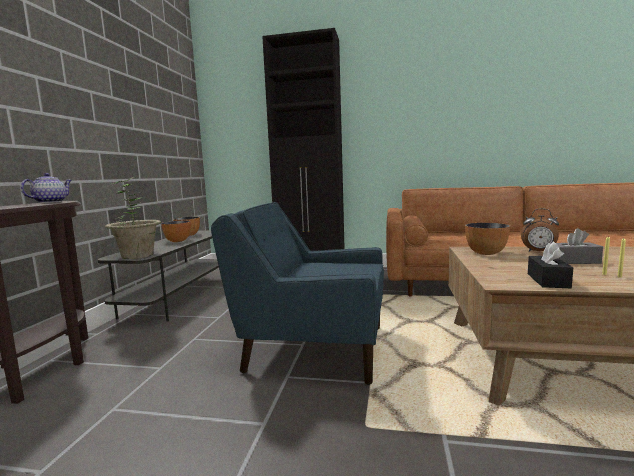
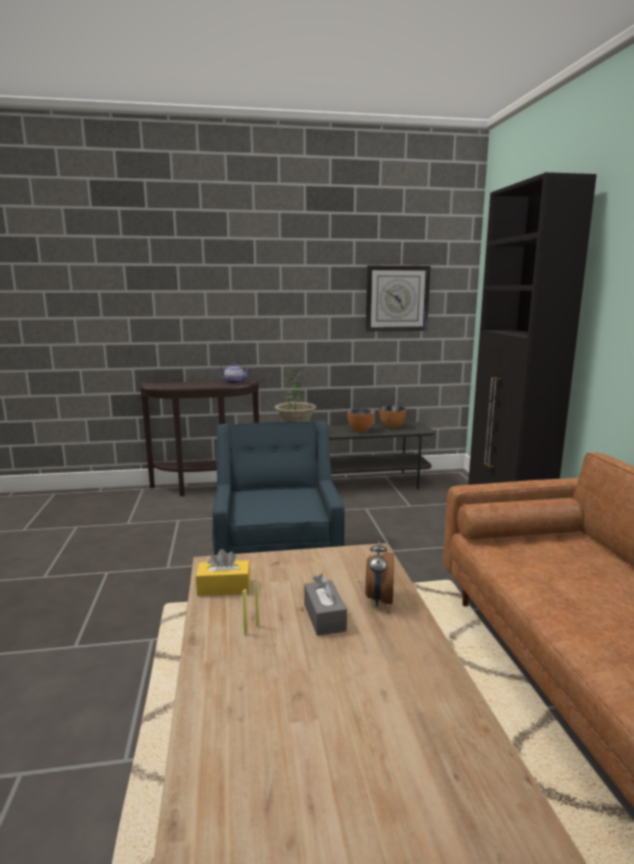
camera: 70 degrees right, 5 degrees up
bowl [465,223,510,255] -> none
black tissue box [528,242,573,288] -> yellow tissue box [196,549,250,596]
none -> wall clock [366,265,431,332]

